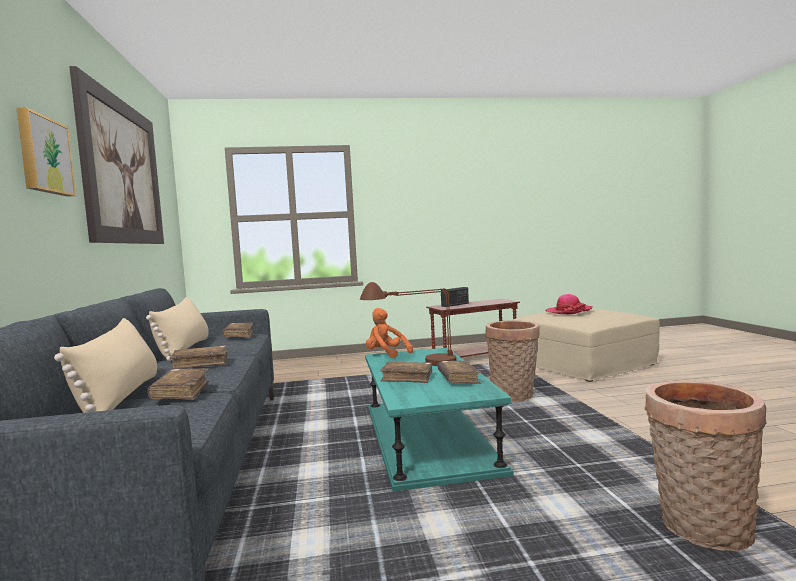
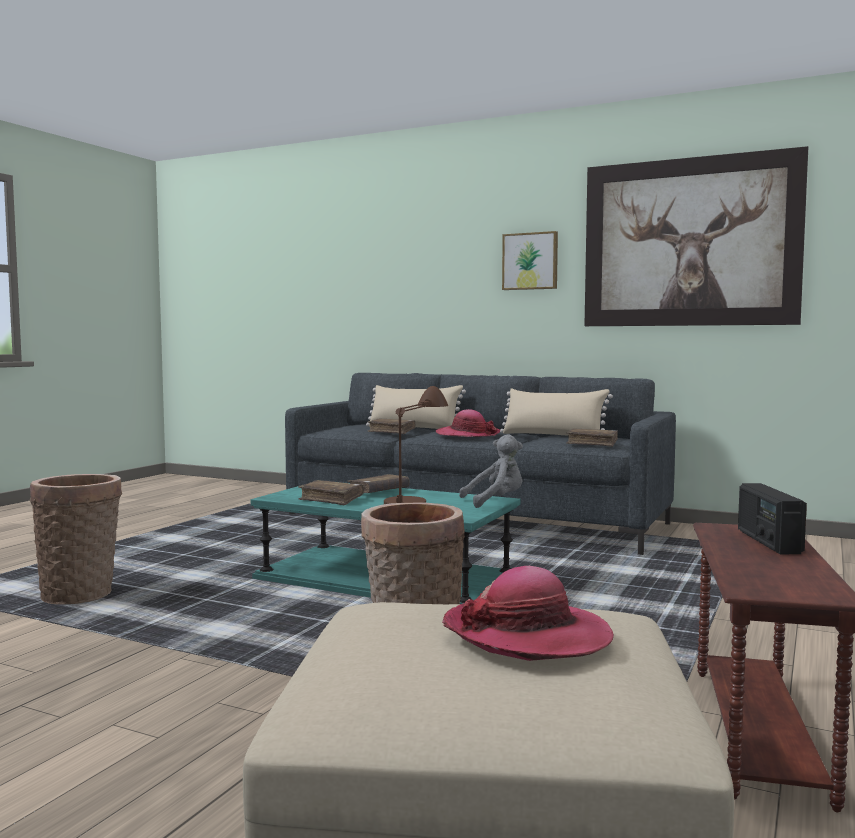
camera: 125 degrees right, 0 degrees up
brown book [170,345,227,370] -> hat [436,409,500,437]
orange plush toy [366,308,413,358] -> grey plush toy [459,434,523,508]

